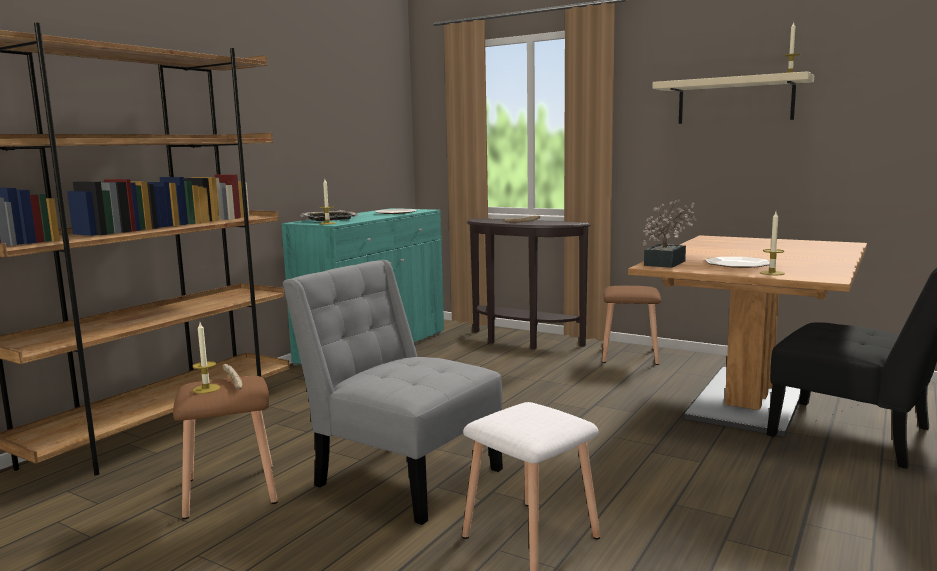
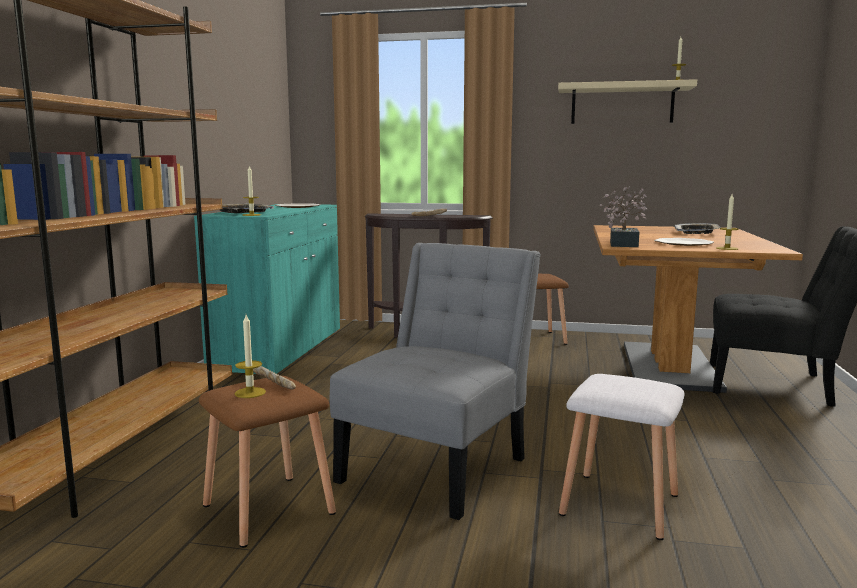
camera: 20 degrees left, 0 degrees up
grey chair [283,260,503,525] -> grey chair turned 105 degrees clockwise [330,243,541,520]
none -> tray [674,223,721,234]

